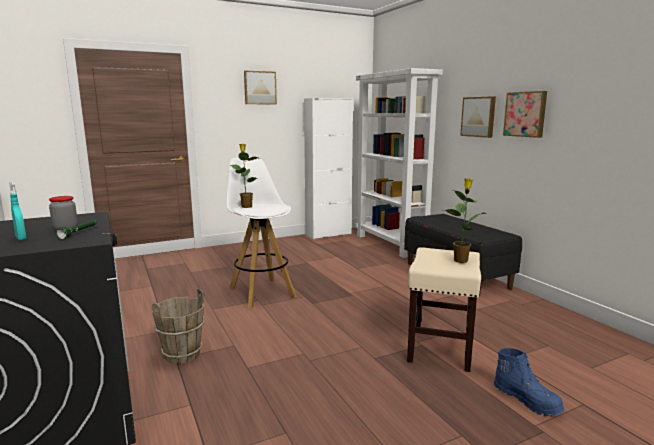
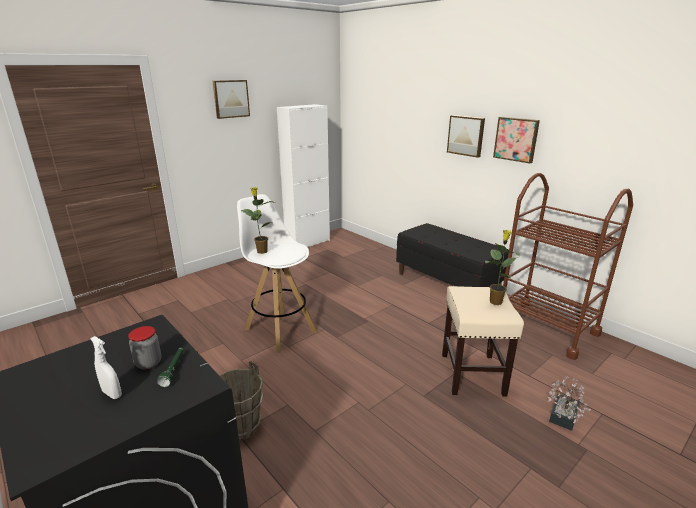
camera: 15 degrees left, 10 degrees up
turquoise spray bottle [9,181,27,240] -> white spray bottle [91,336,122,399]
white bookcase [355,68,443,258] -> none
blue boot [494,348,564,416] -> potted plant [548,377,591,431]
none -> brown cart [503,173,633,360]

